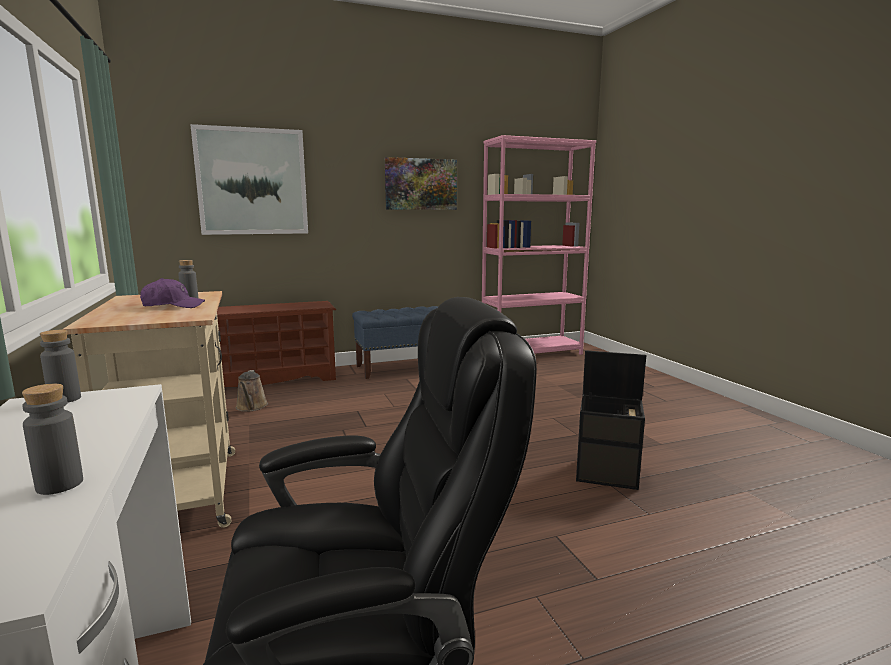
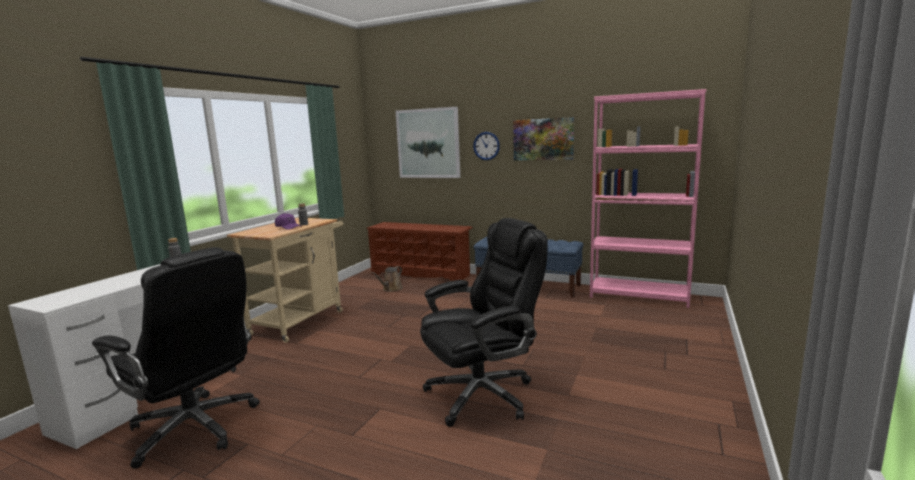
camera: 45 degrees right, 0 degrees up
grey bottle [22,384,83,495] -> none
black storage box [576,350,646,490] -> black office chair [420,218,548,427]
none -> wall clock [473,132,500,160]

